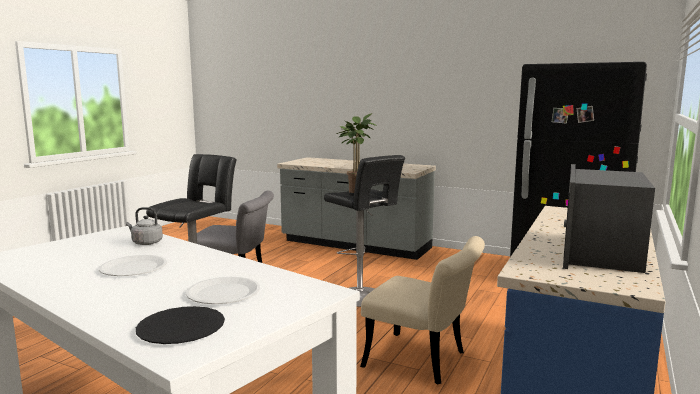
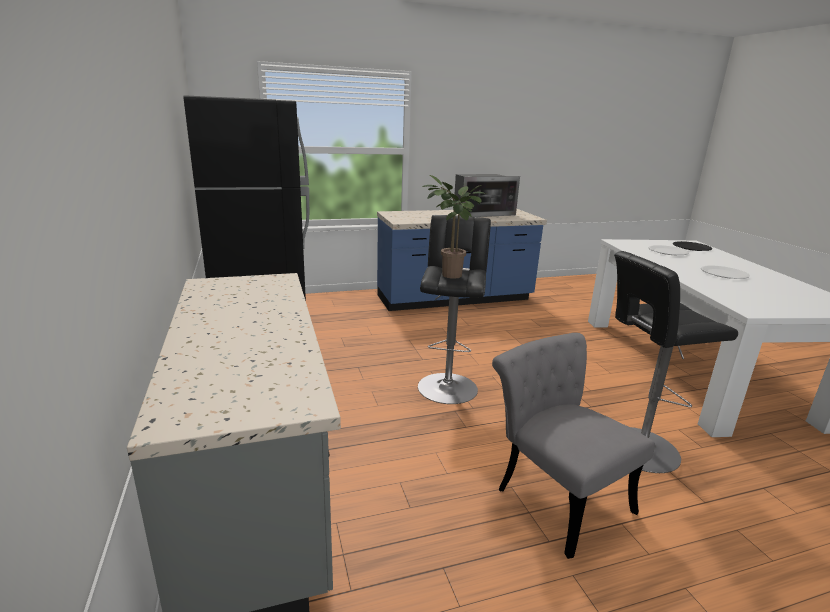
camera: 135 degrees left, 10 degrees up
grey kettle [126,207,163,245] -> none
beige chair [360,236,485,384] -> none

